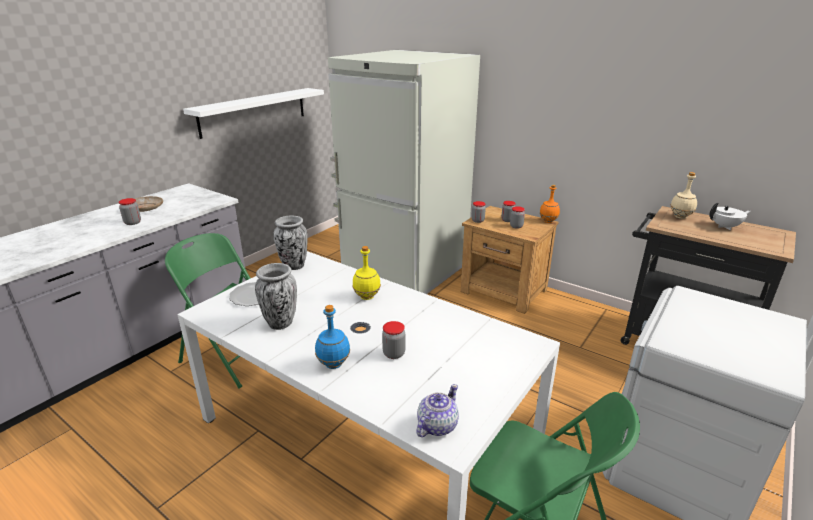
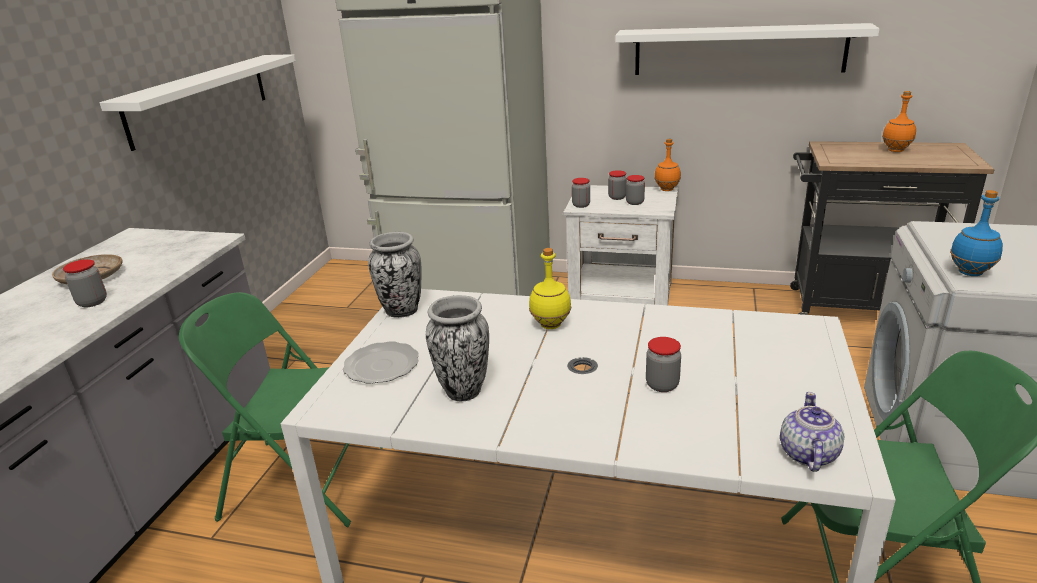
camera: 20 degrees left, 0 degrees up
blue bottle [315,305,350,369] -> blue bottle moved to [950,190,1003,276]
brown nightstand [461,206,559,314] -> white nightstand [563,185,678,305]
beige bottle [671,172,697,219] -> none
white teapot [710,203,750,230] -> orange bottle [882,91,916,152]
none -> white shelf [615,23,880,75]

